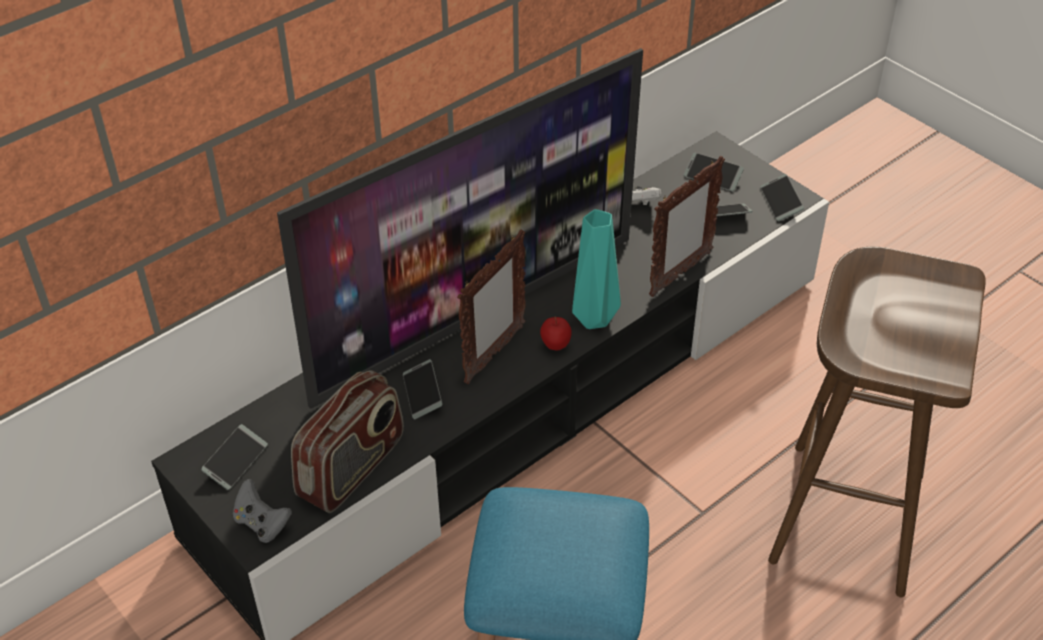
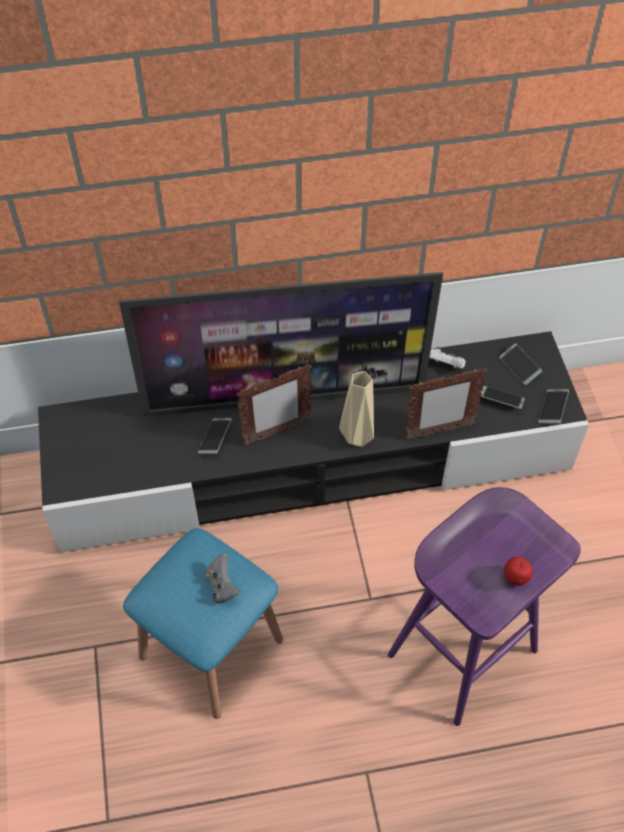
camera: 30 degrees right, 10 degrees up
phone [201,424,268,490] -> none
grey game controller [233,479,292,543] -> grey game controller moved to [205,553,240,604]
radio [291,370,404,513] -> none
apple [540,316,572,350] -> apple moved to [504,557,532,586]
turquoise vase [572,209,621,329] -> beige vase [339,371,374,447]
brown stool [768,247,986,597] -> purple stool [388,487,581,726]

